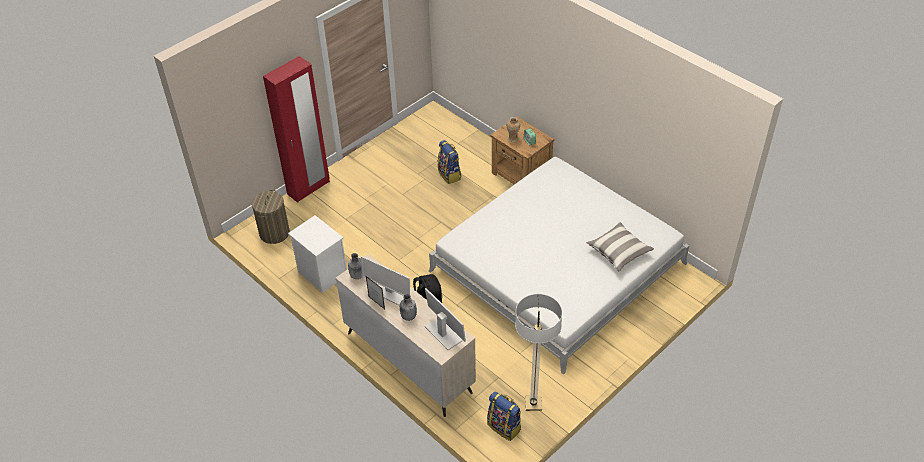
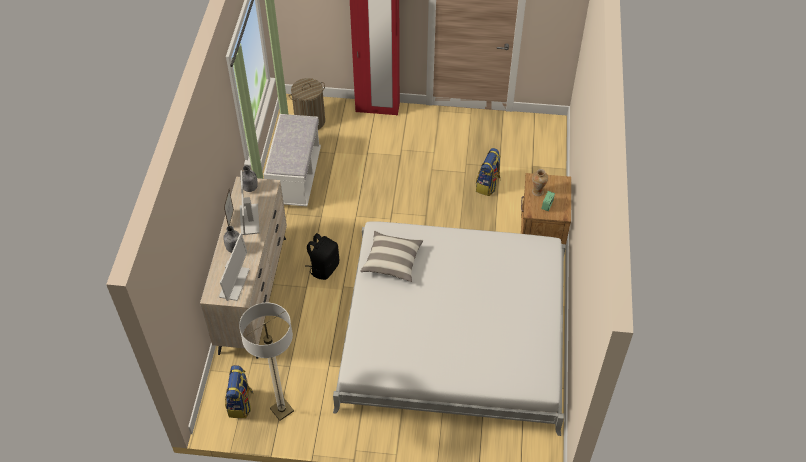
camera: 50 degrees right, 5 degrees up
white nightstand [288,215,347,293] -> white bench [263,114,321,206]
pillow [586,222,654,272] -> pillow moved to [360,231,423,282]

